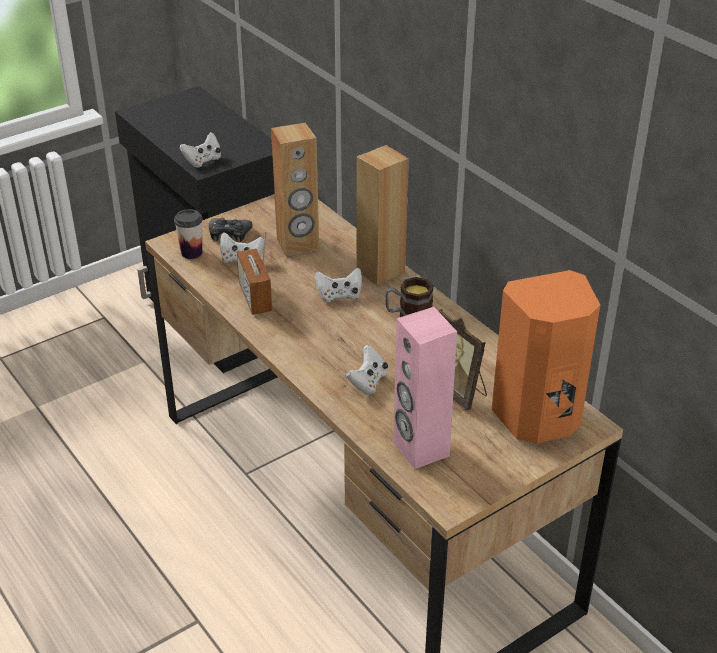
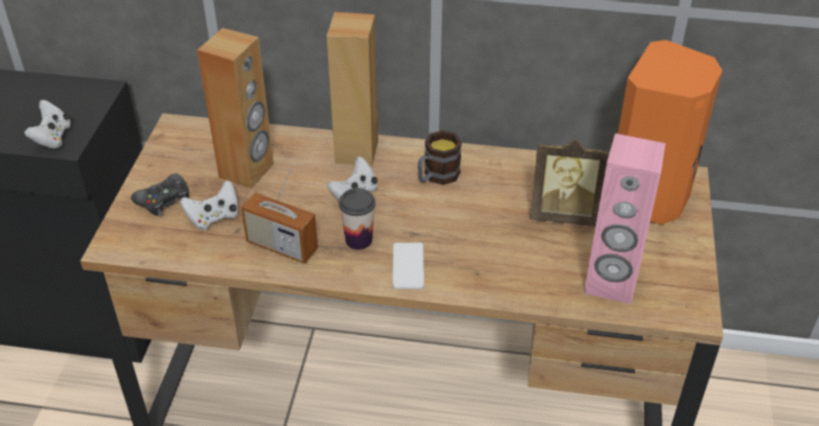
camera: 45 degrees left, 5 degrees up
cup [174,209,203,259] -> cup moved to [339,188,376,250]
white game controller [345,345,388,394] -> none
none -> phone [392,243,424,289]

